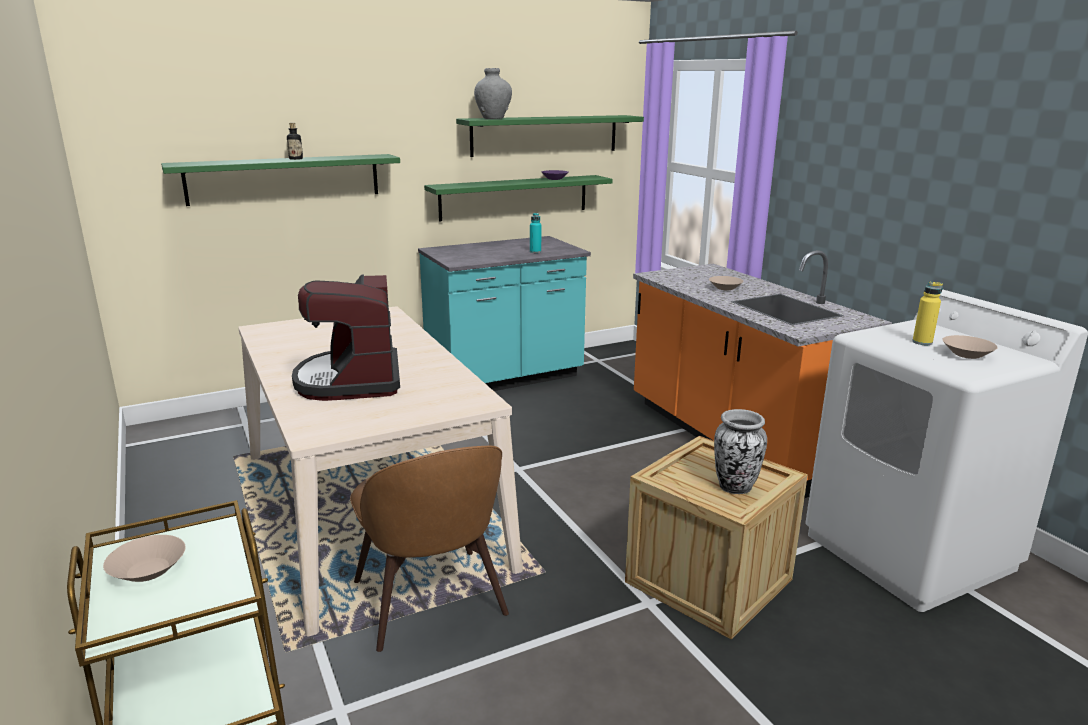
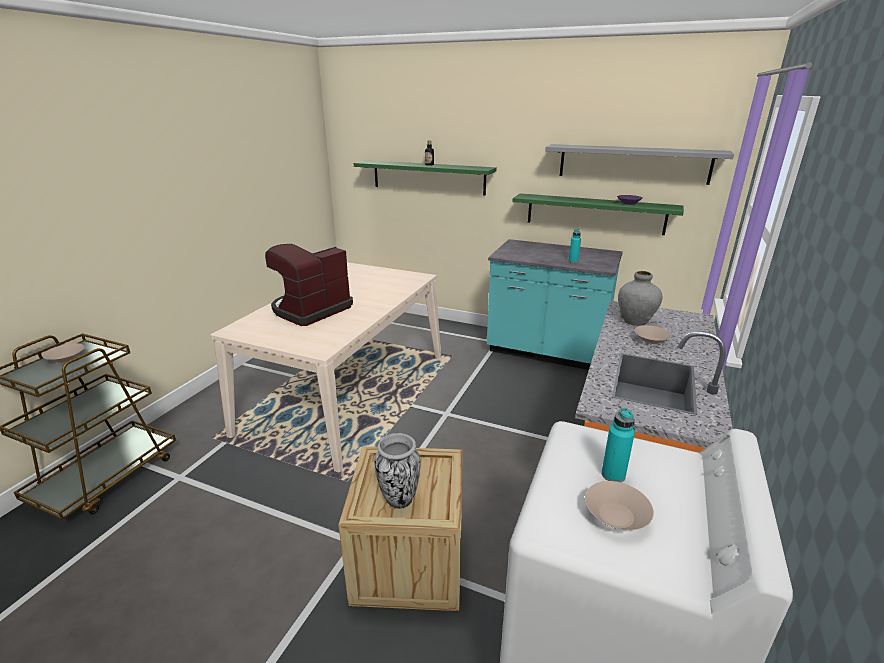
camera: 50 degrees right, 5 degrees up
brown chair [350,446,509,652] -> none
green shelf [456,115,644,157] -> grey shelf [545,144,734,185]
grey vase [474,68,512,119] -> grey vase moved to [618,271,662,326]
yellow bottle [912,281,943,345] -> turquoise bottle [601,408,635,482]

